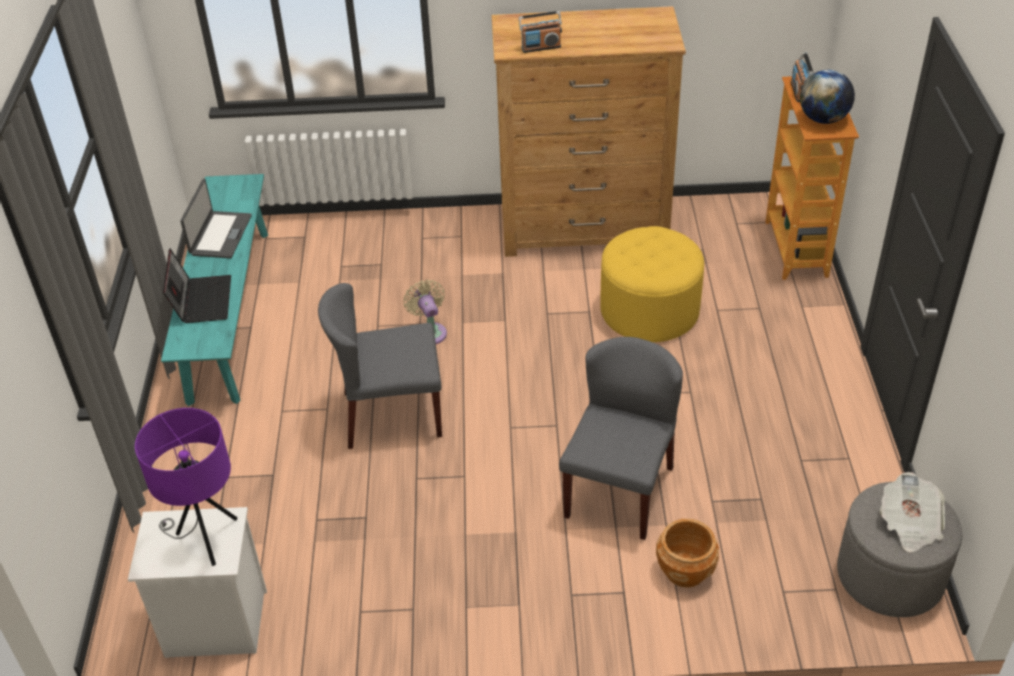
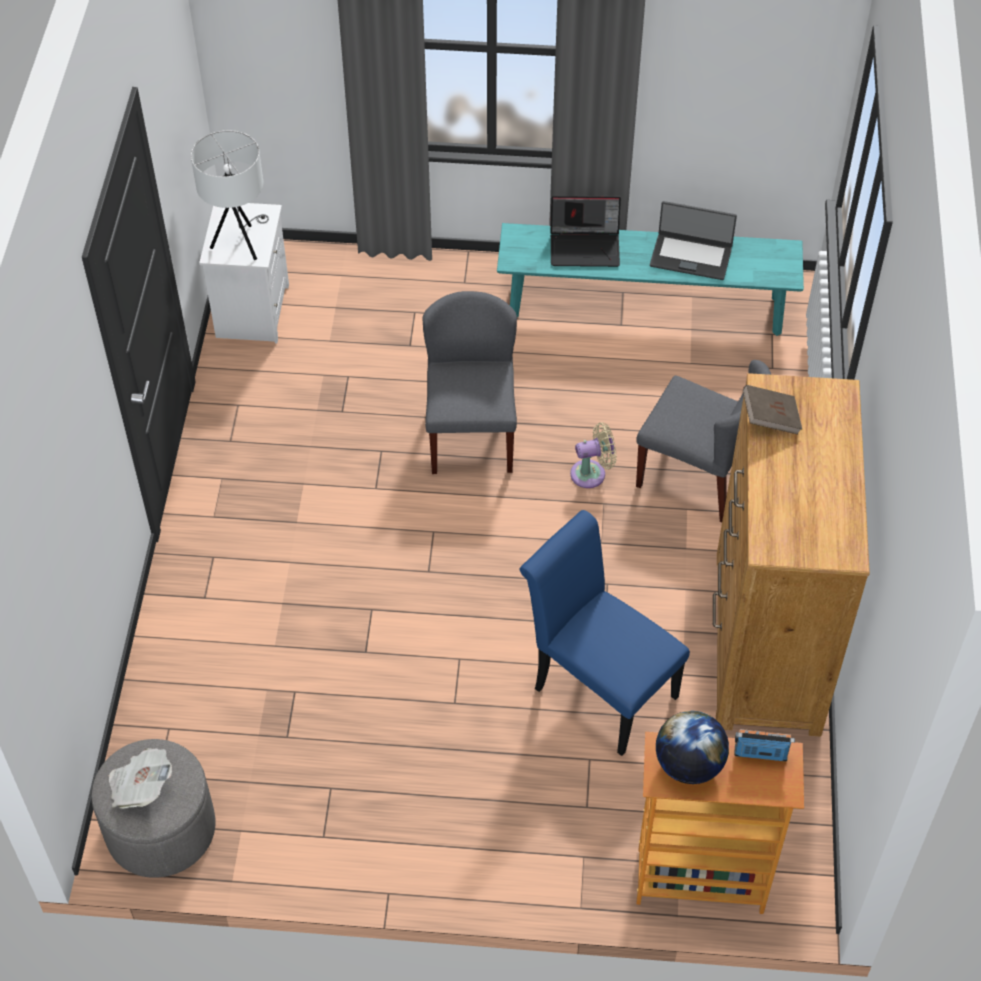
camera: 95 degrees right, 10 degrees up
purple table lamp [135,408,237,566] -> white table lamp [191,130,269,260]
radio [519,11,562,53] -> brown book [743,385,802,434]
grey chair [559,337,683,540] -> grey chair moved to [636,360,771,522]
yellow ottoman [600,226,704,342] -> blue chair [520,510,690,756]
brown planter [656,519,719,588] -> none

